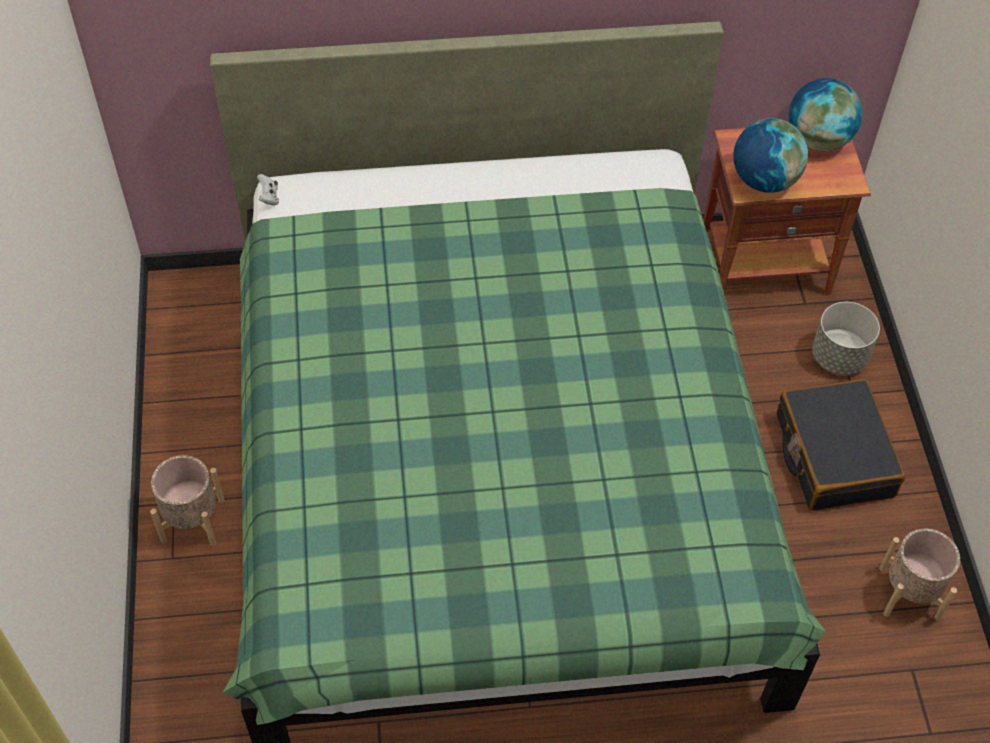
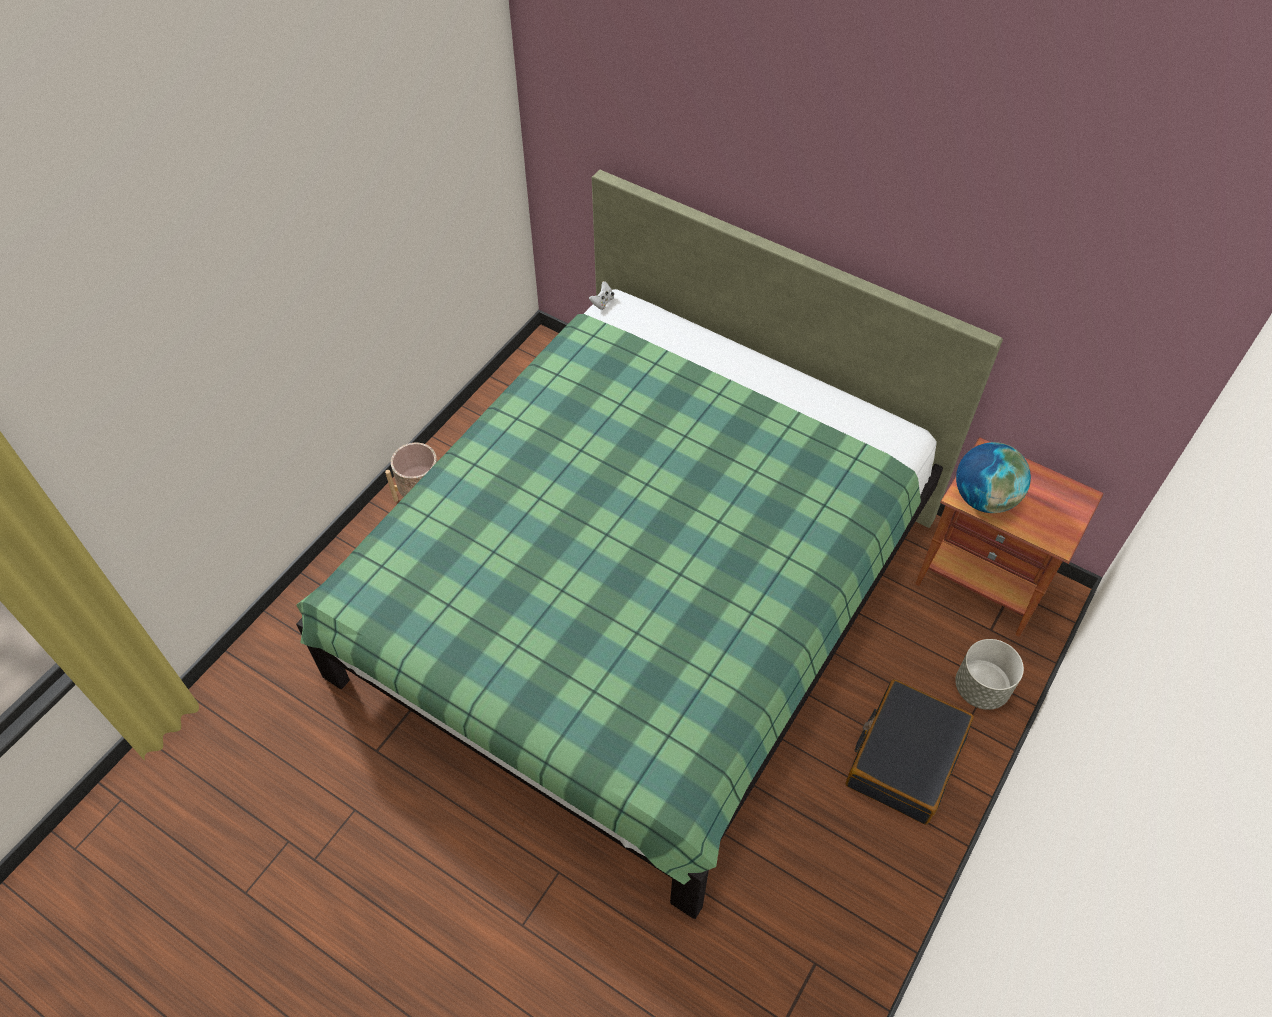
camera: 40 degrees right, 0 degrees up
globe [788,78,862,151] -> none
beige planter [879,529,960,621] -> none

